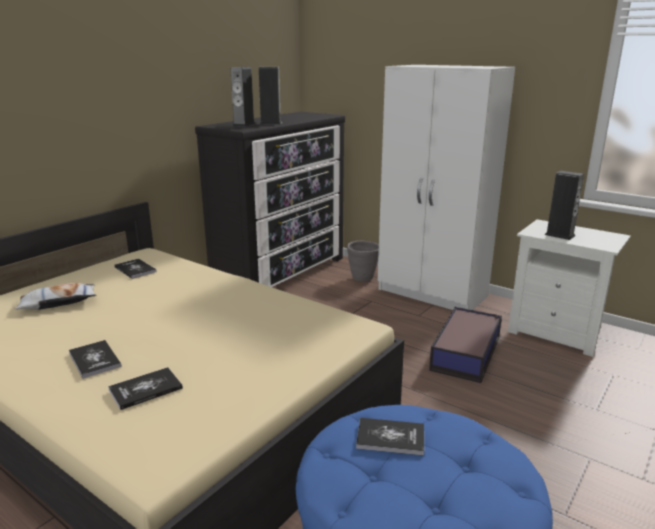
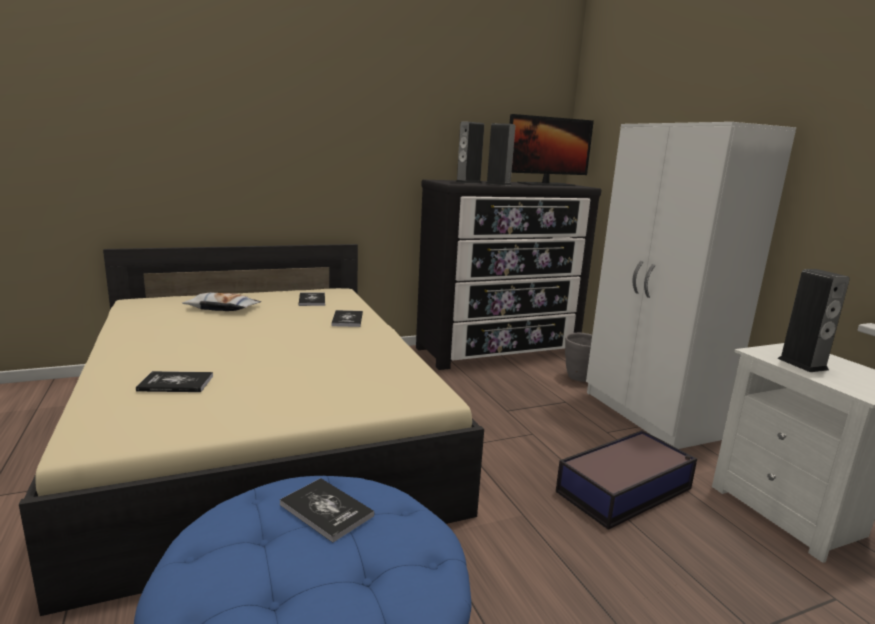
camera: 30 degrees right, 5 degrees down
book [69,340,122,379] -> book moved to [331,310,363,327]
none -> monitor [510,114,594,186]

